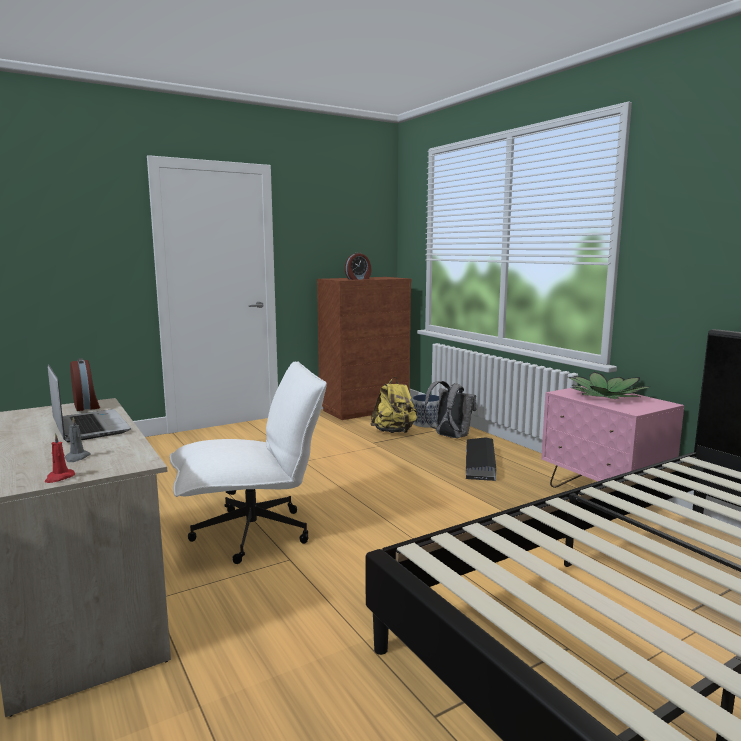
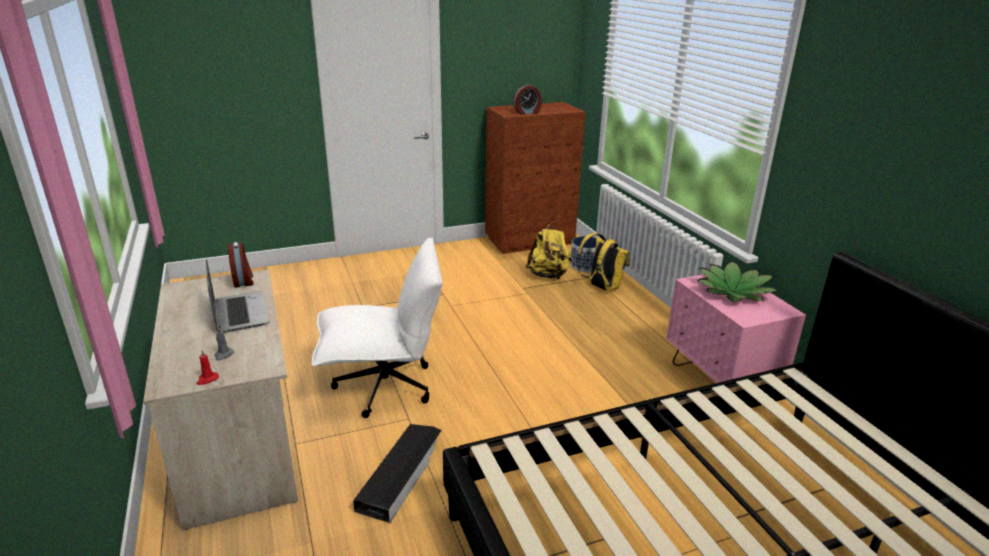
camera: 10 degrees right, 15 degrees up
grey backpack [424,381,477,438] -> yellow backpack [576,233,630,291]
black storage box [466,437,496,481] -> black storage box moved to [353,424,442,523]

